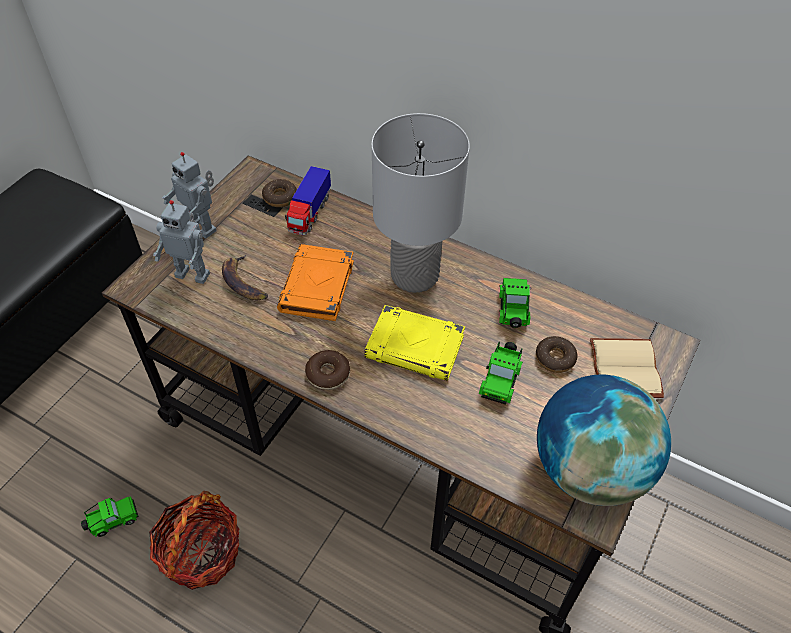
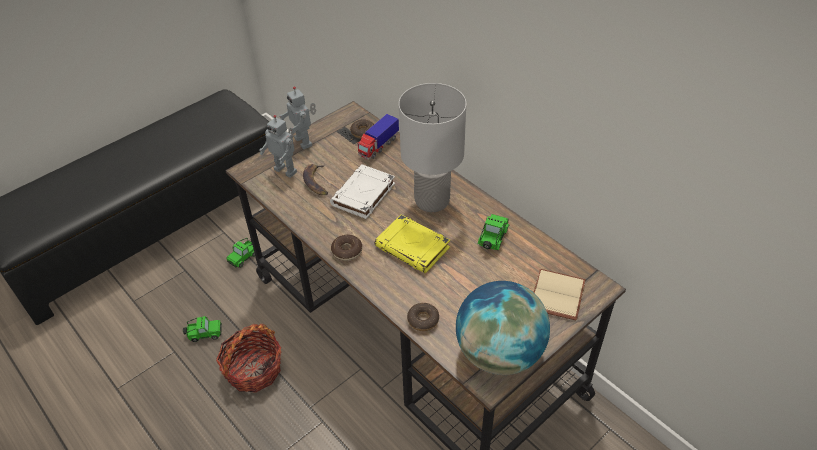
camera: 20 degrees right, 5 degrees down
orange book [277,244,354,321] -> white book [330,164,395,219]
toy car [479,342,523,405] -> toy car moved to [226,238,255,268]
donut [536,336,578,373] -> donut moved to [407,303,439,331]

